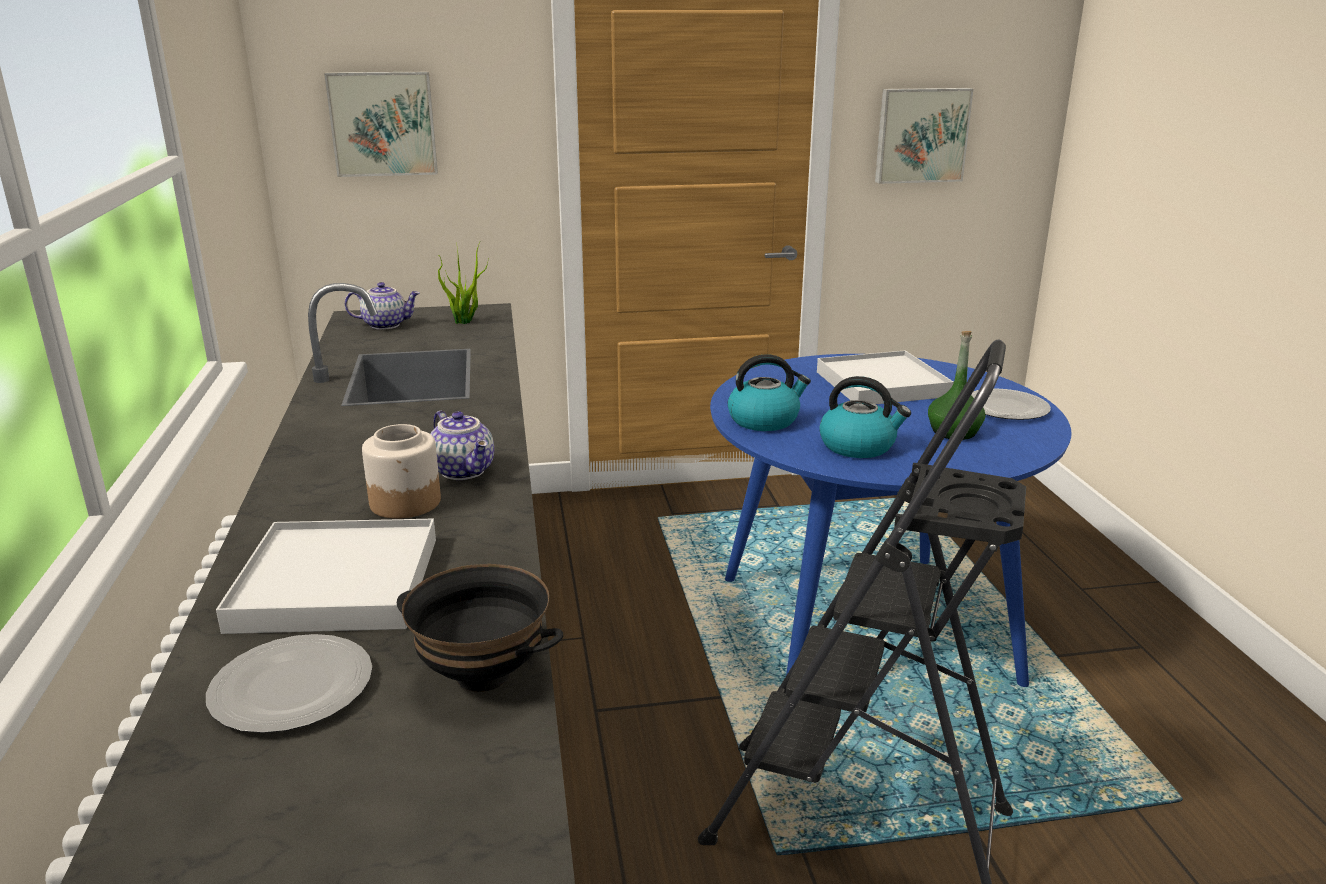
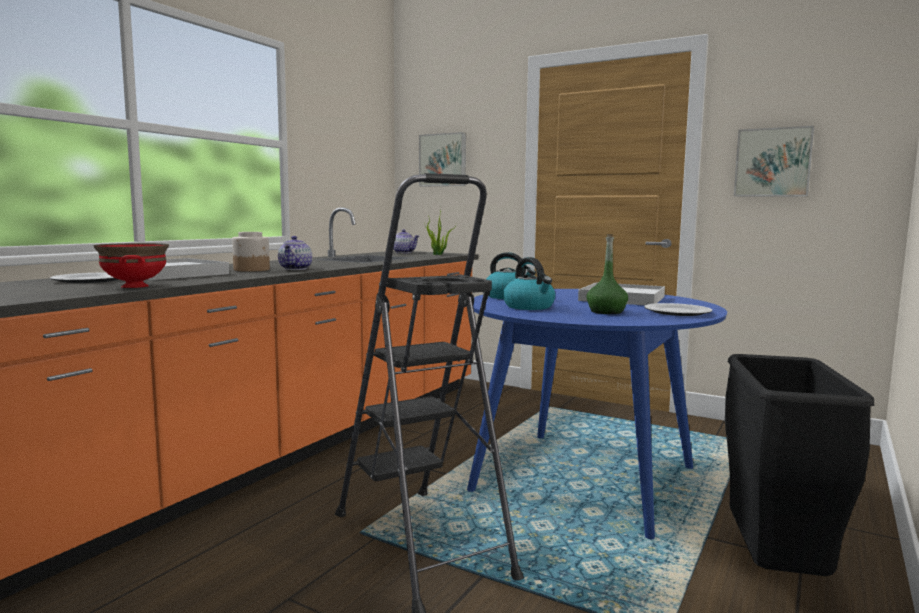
camera: 40 degrees right, 15 degrees down
black bowl [397,564,563,692] -> red bowl [94,243,169,288]
none -> black trash can [725,354,874,576]

